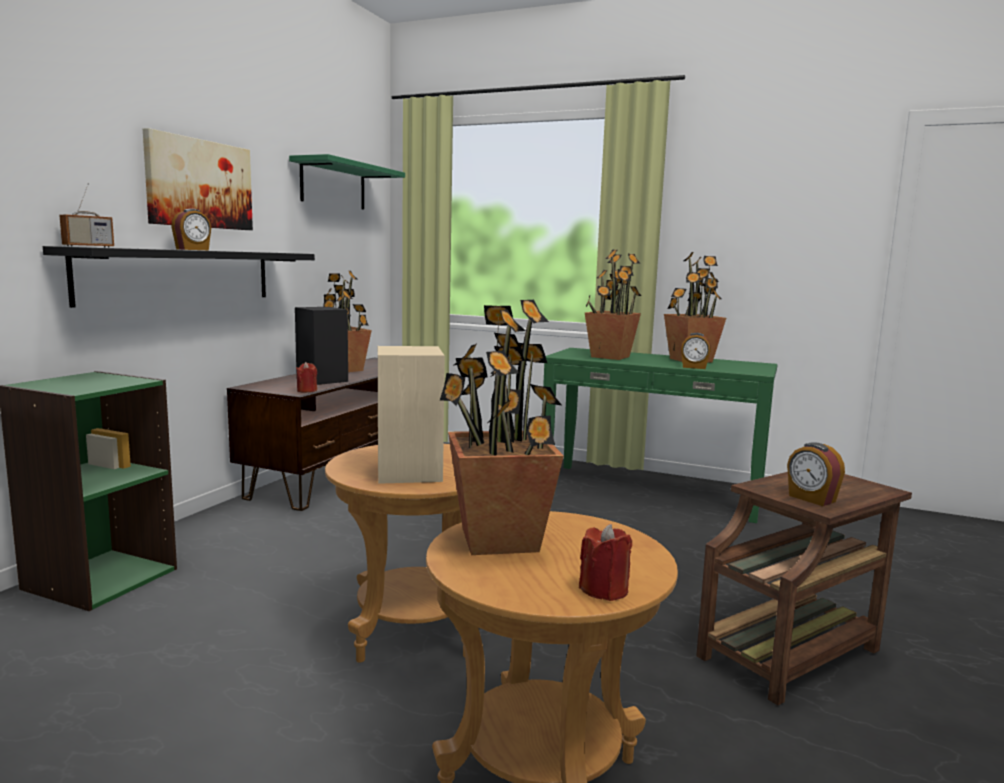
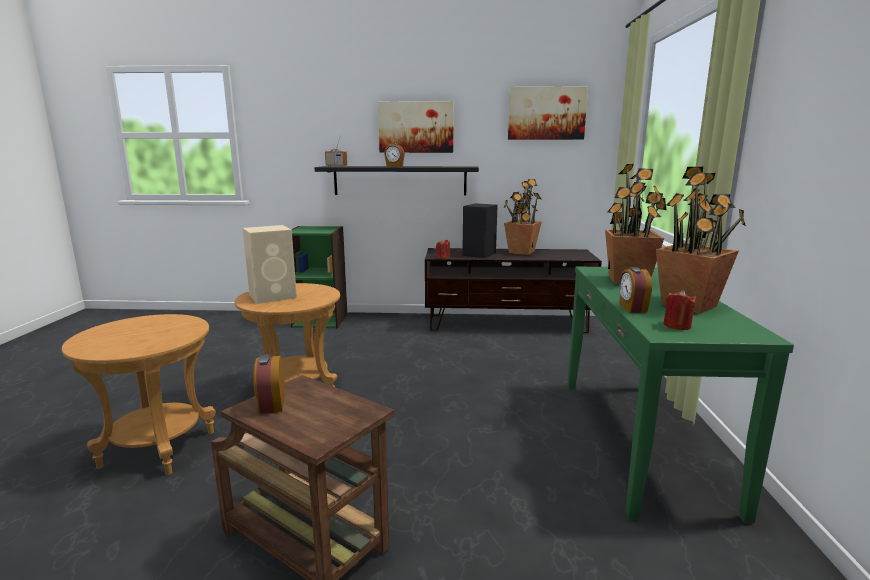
camera: 70 degrees right, 5 degrees up
green shelf [289,154,405,210] -> picture [508,86,588,140]
potted plant [440,300,564,555] -> none
red candle [579,524,632,601] -> red candle moved to [663,290,696,330]
alarm clock [787,442,845,506] -> alarm clock turned 45 degrees counterclockwise [253,354,285,414]

